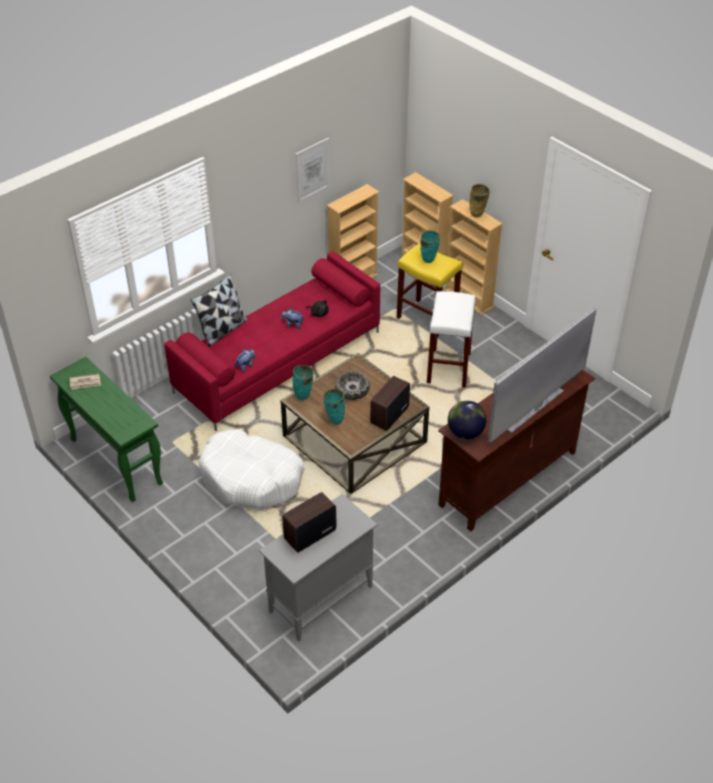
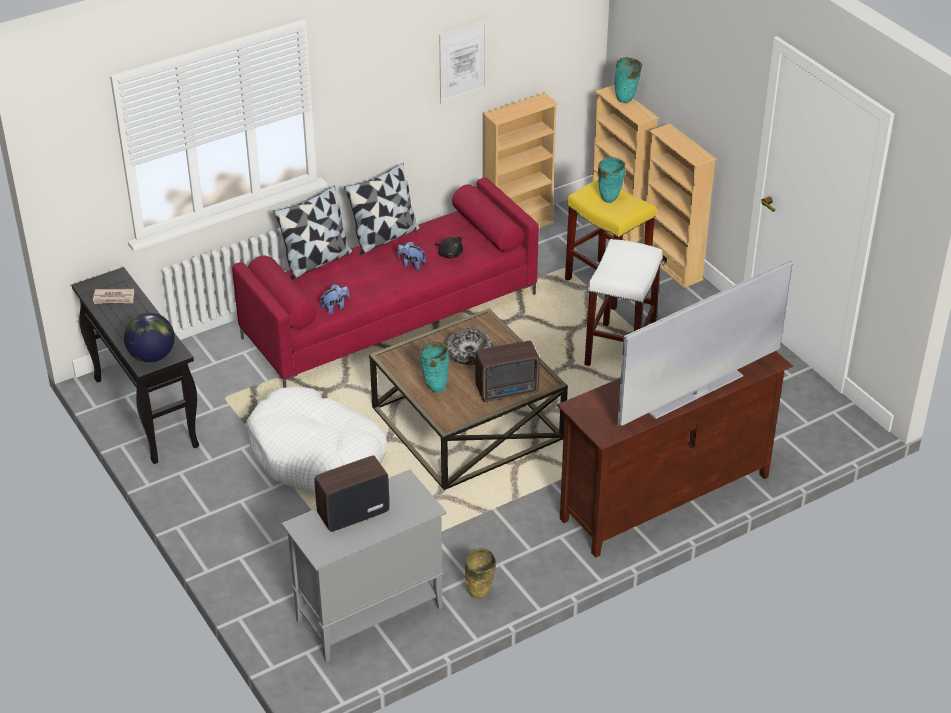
camera: 10 degrees right, 5 degrees down
green console table [50,357,163,502] -> black console table [72,267,199,464]
turquoise vase [293,365,314,400] -> turquoise vase moved to [614,57,642,103]
radio [370,376,410,431] -> radio turned 150 degrees counterclockwise [475,341,540,402]
globe [448,401,486,439] -> globe moved to [124,312,175,362]
beige vase [469,184,490,218] -> beige vase moved to [465,548,496,599]
none -> pillow [344,163,420,255]

